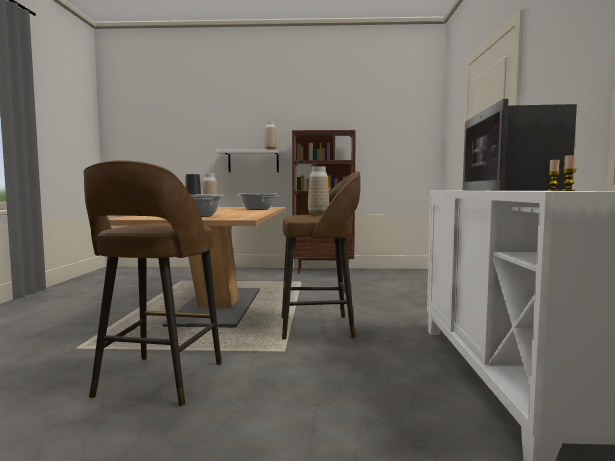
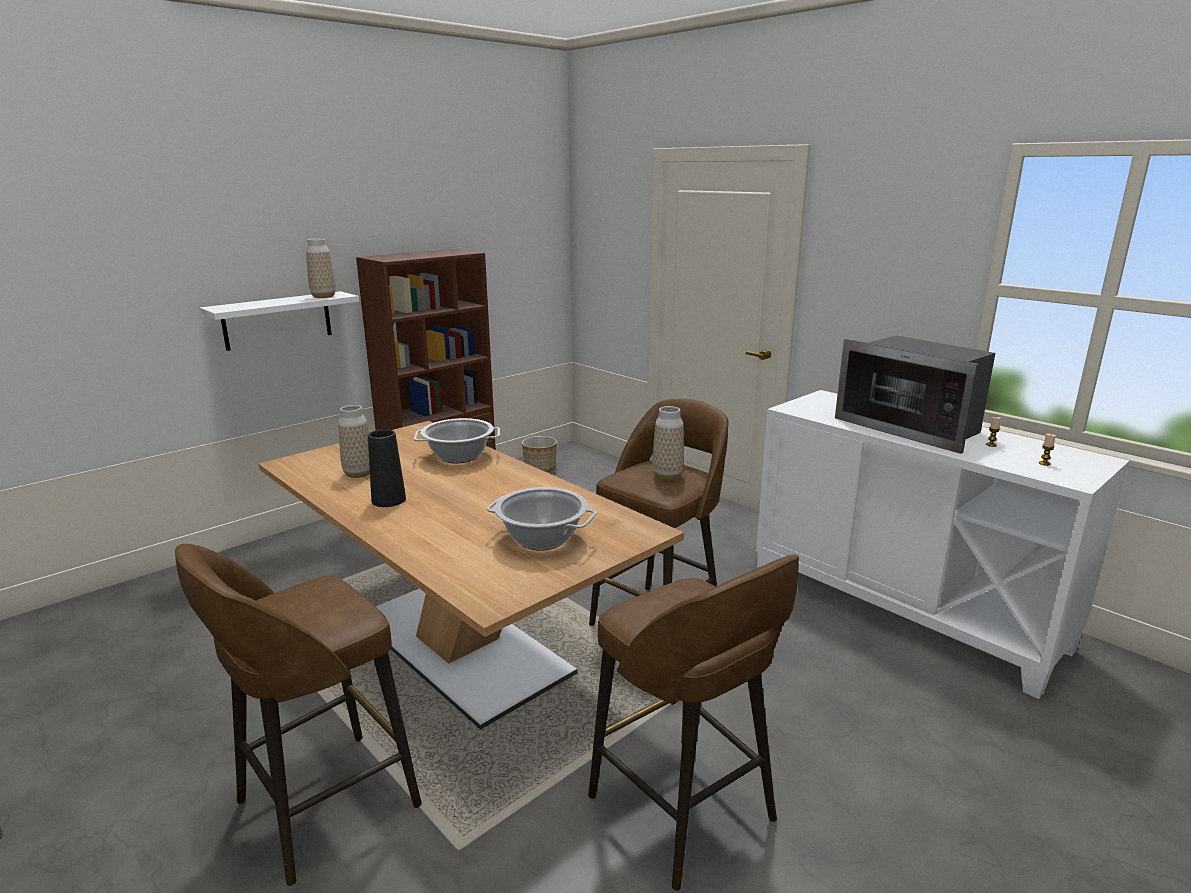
camera: 45 degrees left, 15 degrees up
none -> brown stool [175,544,422,886]
none -> planter [522,436,557,473]

